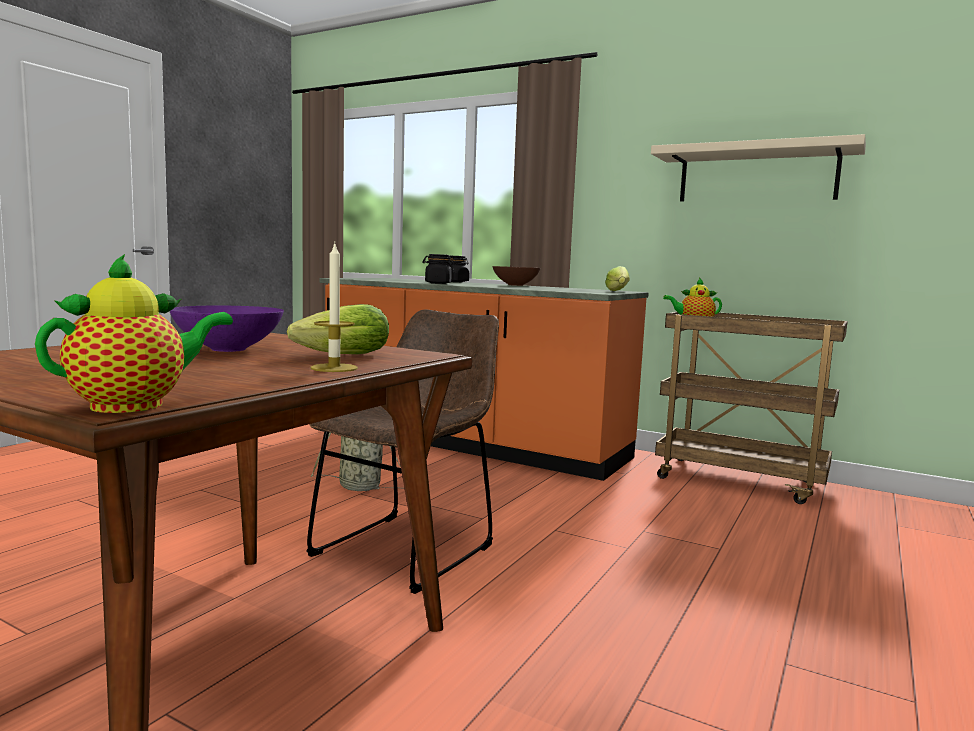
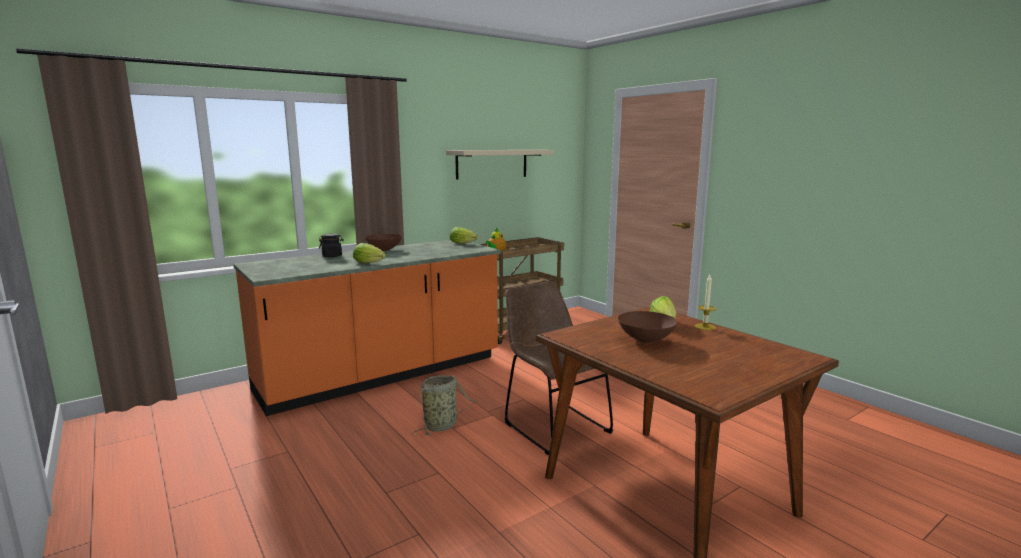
camera: 65 degrees left, 5 degrees up
teapot [35,254,233,413] -> none
purple bowl [170,306,284,352] -> brown bowl [618,311,677,343]
black jar [422,254,455,284] -> lettuce [353,243,386,263]

